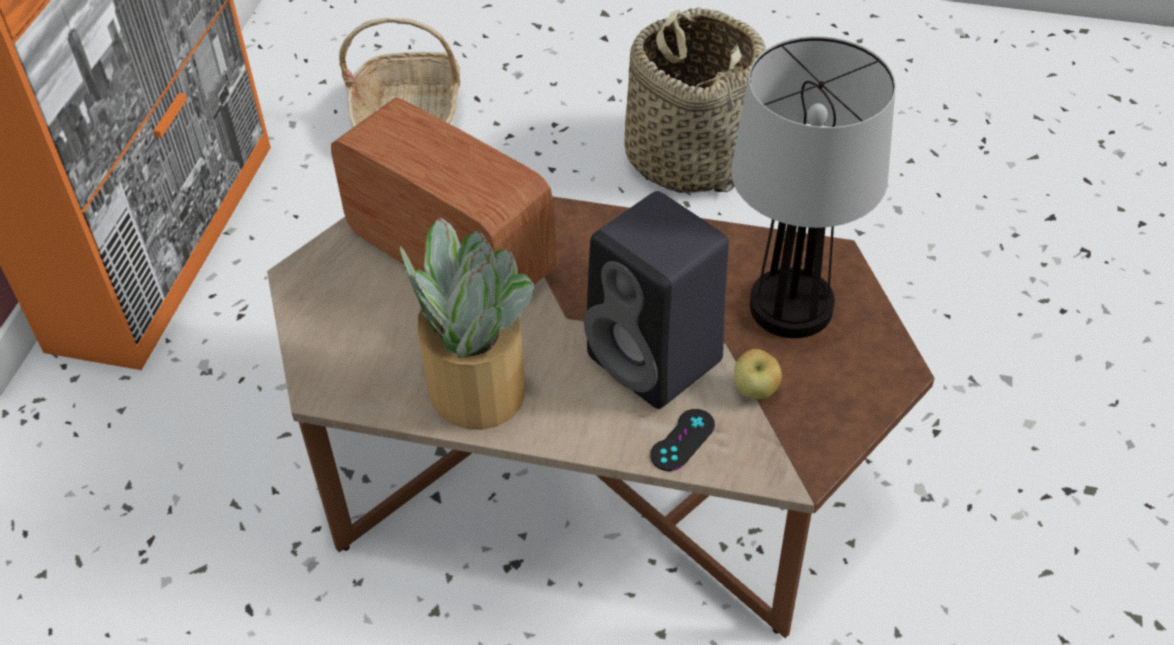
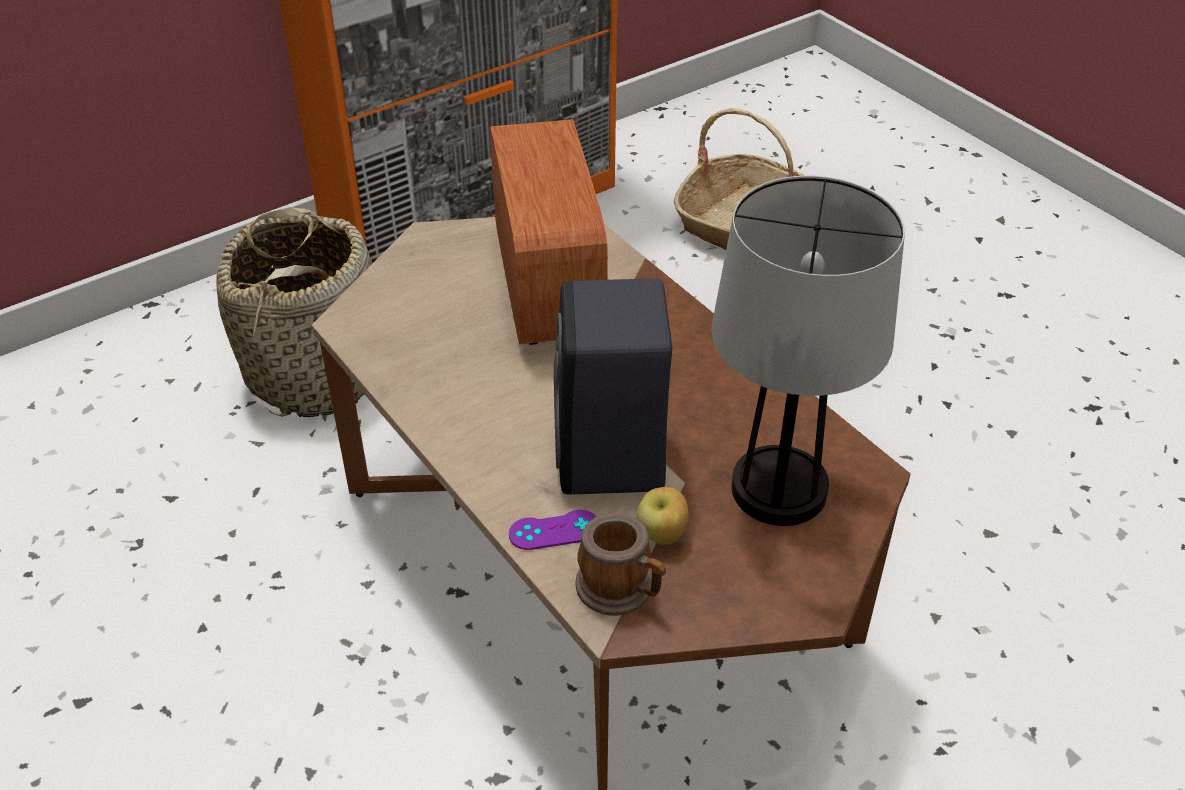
camera: 40 degrees right, 5 degrees down
potted plant [399,218,534,430] -> none
basket [625,7,766,193] -> basket moved to [216,207,372,417]
black game controller [650,409,715,471] -> purple game controller [509,510,597,550]
none -> mug [575,513,666,616]

